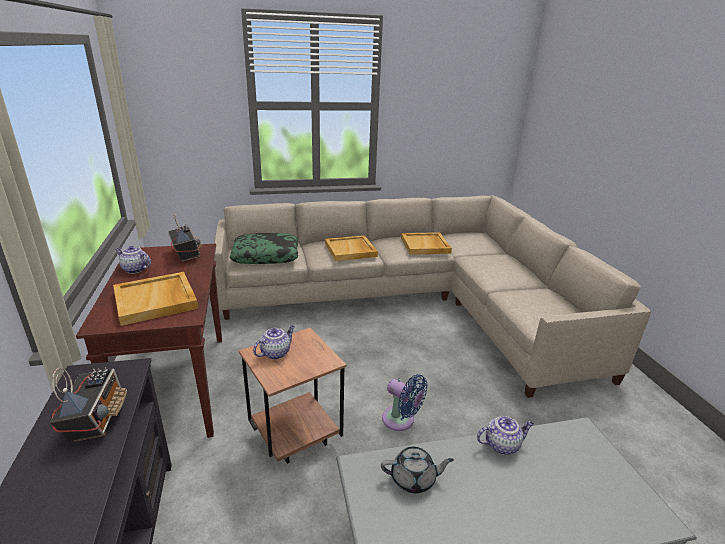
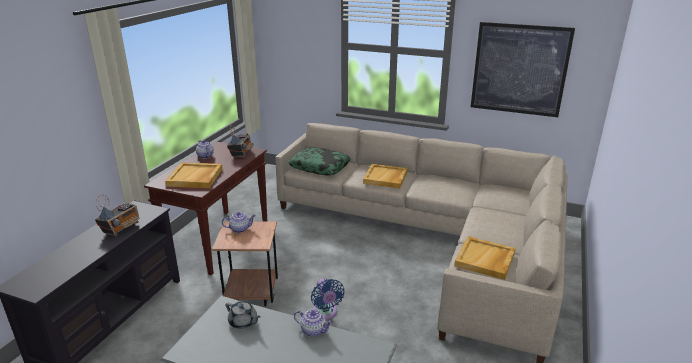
camera: 35 degrees right, 0 degrees up
beige tray [401,232,452,255] -> beige tray moved to [454,236,516,280]
none -> picture [471,22,575,117]

